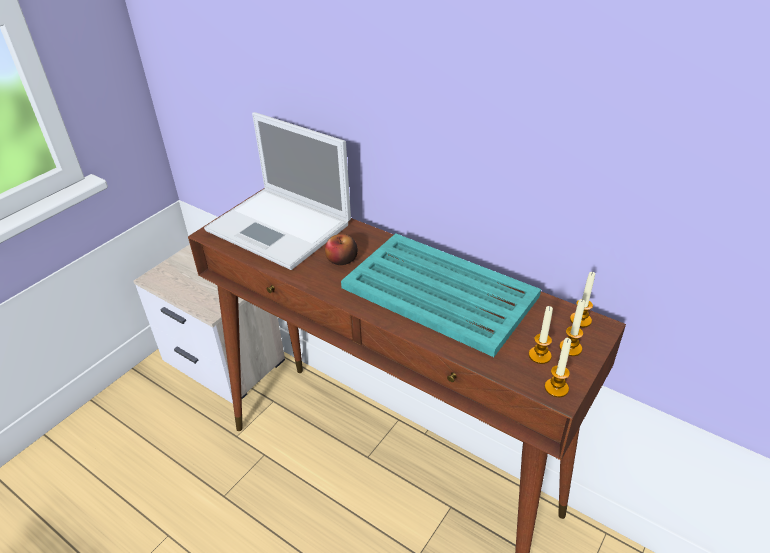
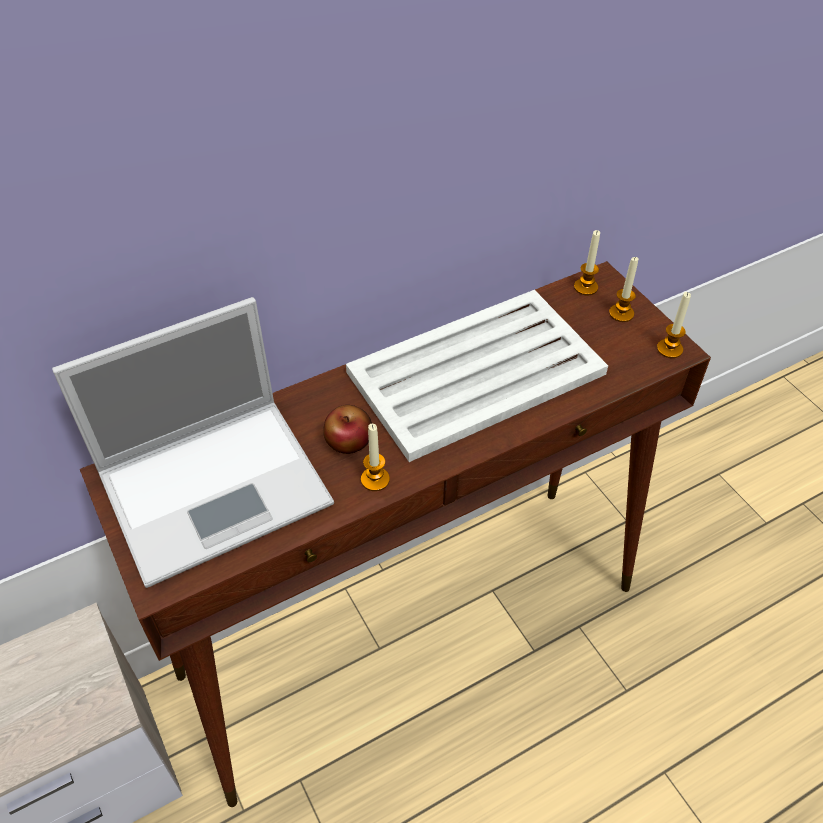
camera: 65 degrees left, 10 degrees up
turquoise tray [341,233,541,357] -> white tray [346,290,608,462]
candle [529,306,553,364] -> candle moved to [361,424,390,491]

